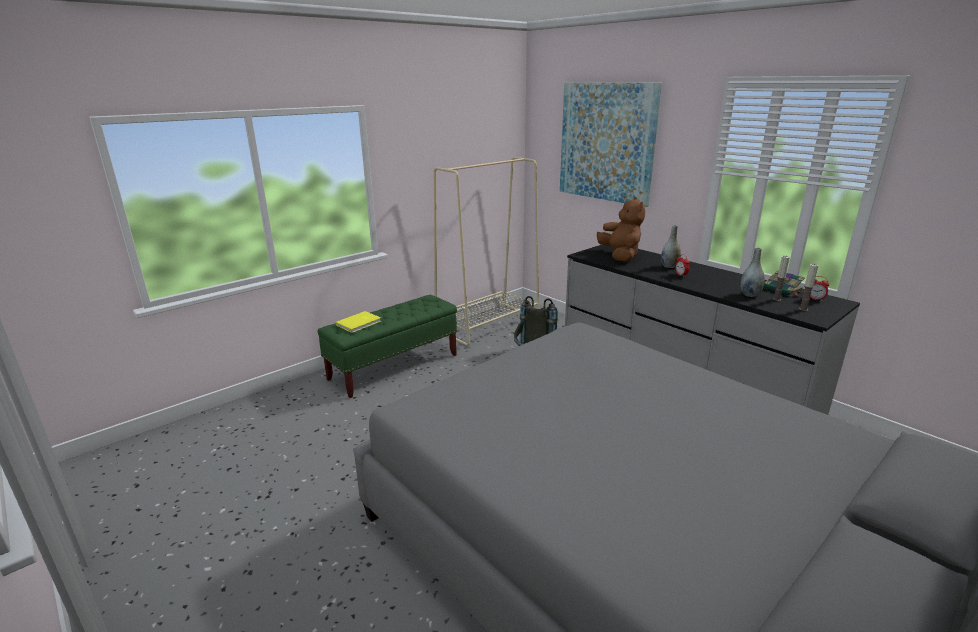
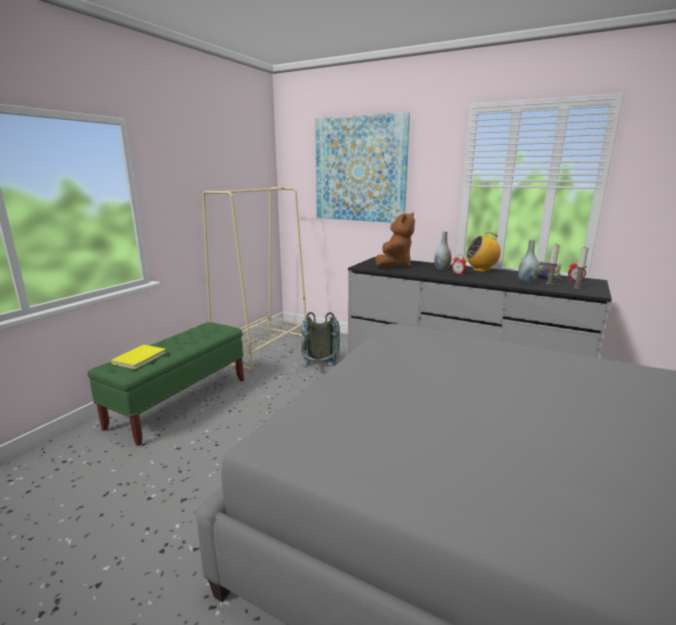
camera: 20 degrees left, 5 degrees down
brown plush toy [597,197,645,262] -> brown plush toy turned 60 degrees clockwise [375,212,415,268]
none -> radio [466,232,501,272]

